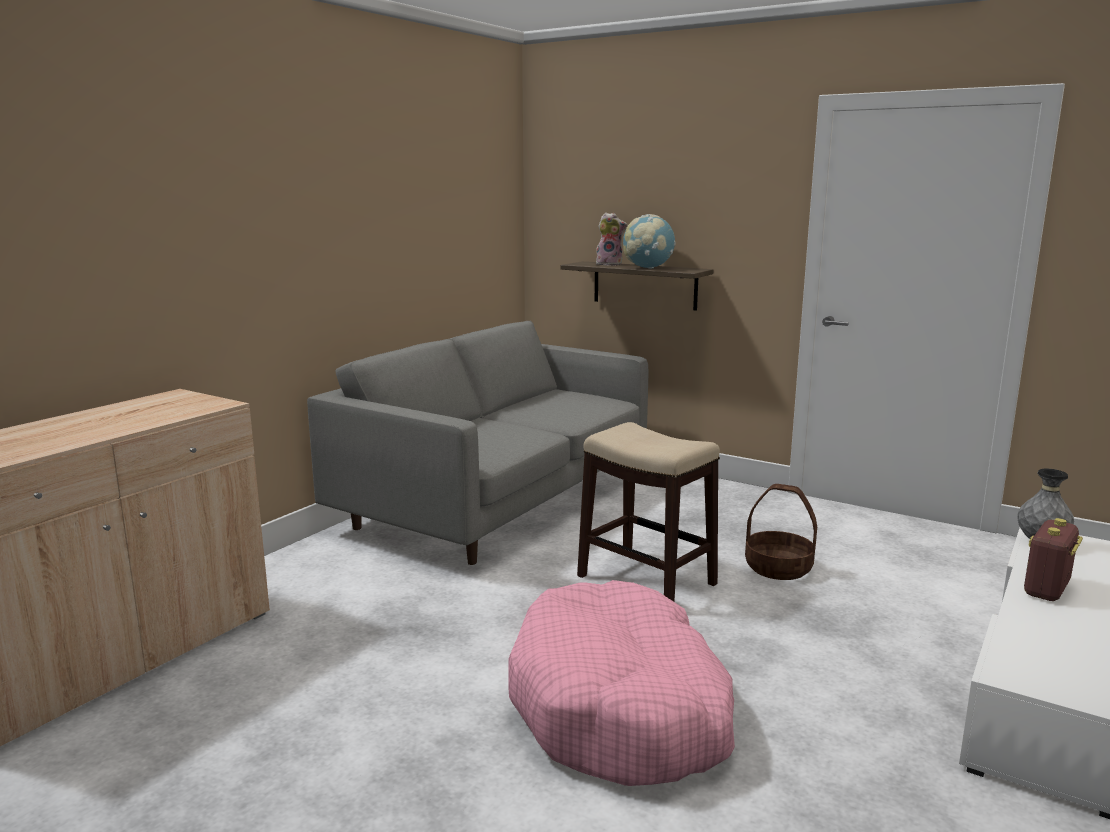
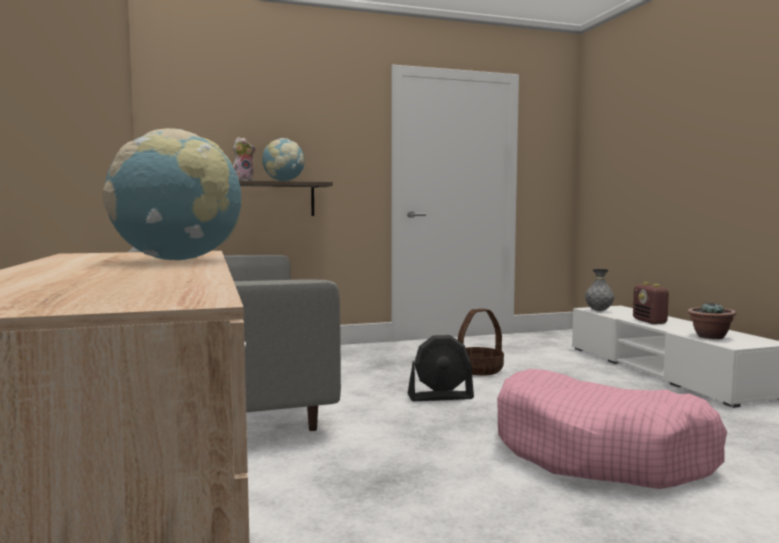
camera: 50 degrees left, 10 degrees down
stool [577,422,720,602] -> black fan [408,335,474,401]
none -> globe [103,128,241,260]
none -> potted plant [688,302,736,339]

